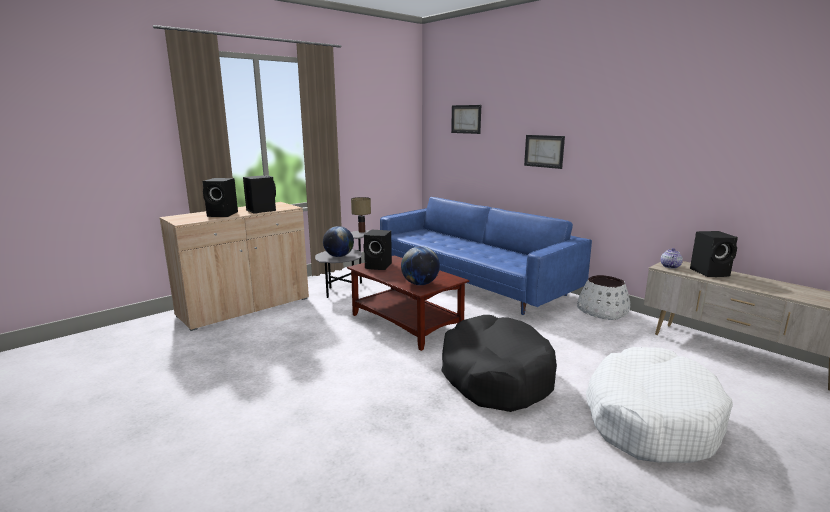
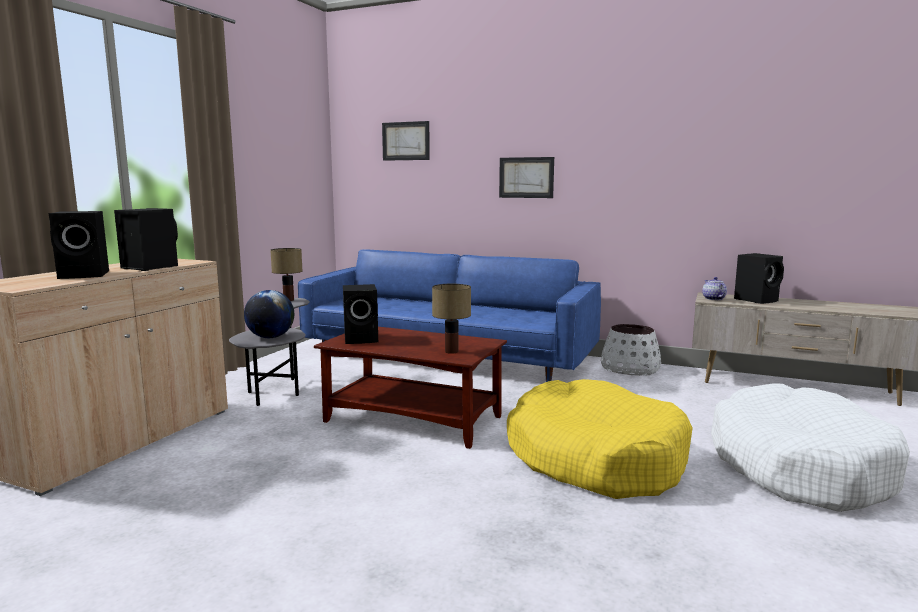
camera: 25 degrees left, 5 degrees down
globe [401,246,440,285] -> table lamp [432,284,471,354]
black dog bed [441,315,557,412] -> yellow dog bed [507,379,693,499]

